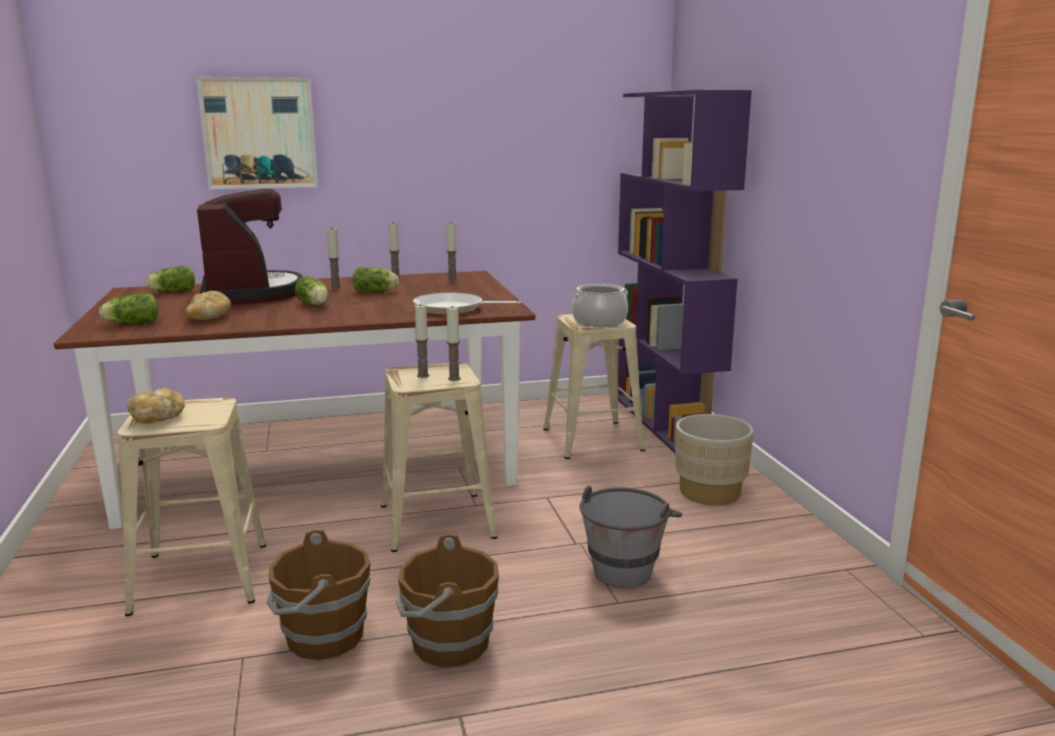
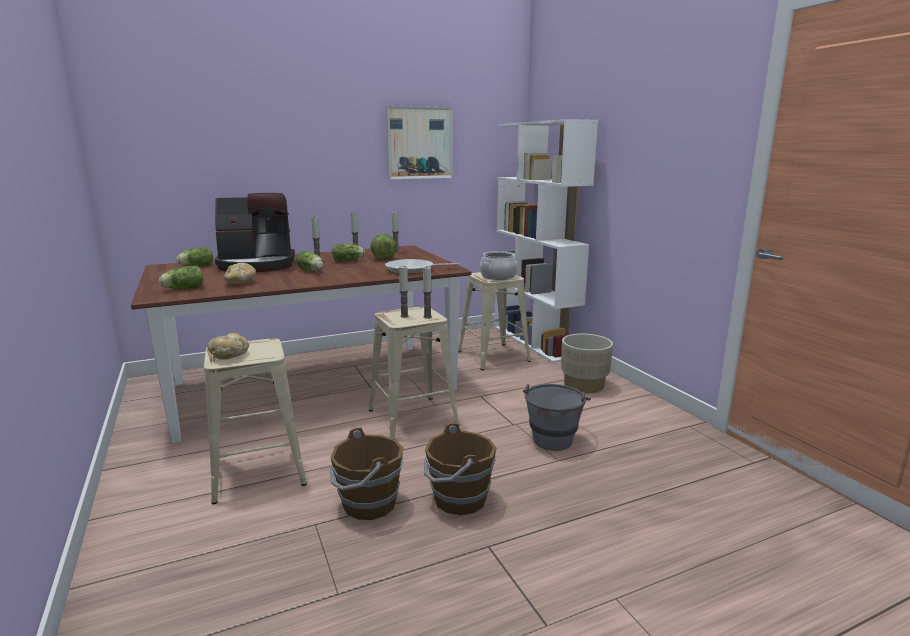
camera: 10 degrees left, 0 degrees up
picture [196,77,318,190] -> picture moved to [385,105,453,179]
coffee machine [197,189,303,305] -> coffee machine turned 105 degrees clockwise [215,193,295,272]
purple bookcase [618,90,752,453] -> white bookcase [494,119,598,363]
none -> lettuce [371,234,397,260]

